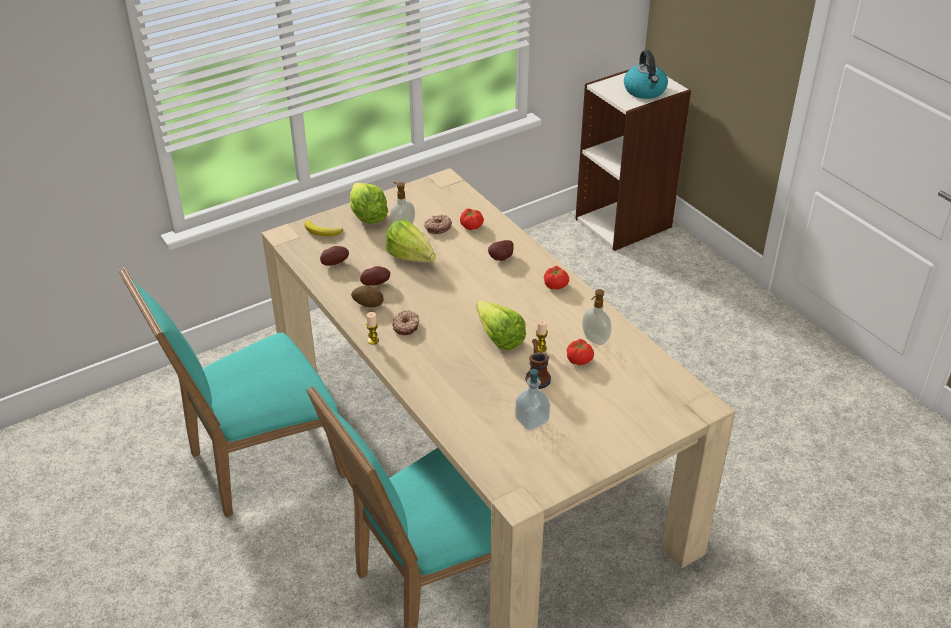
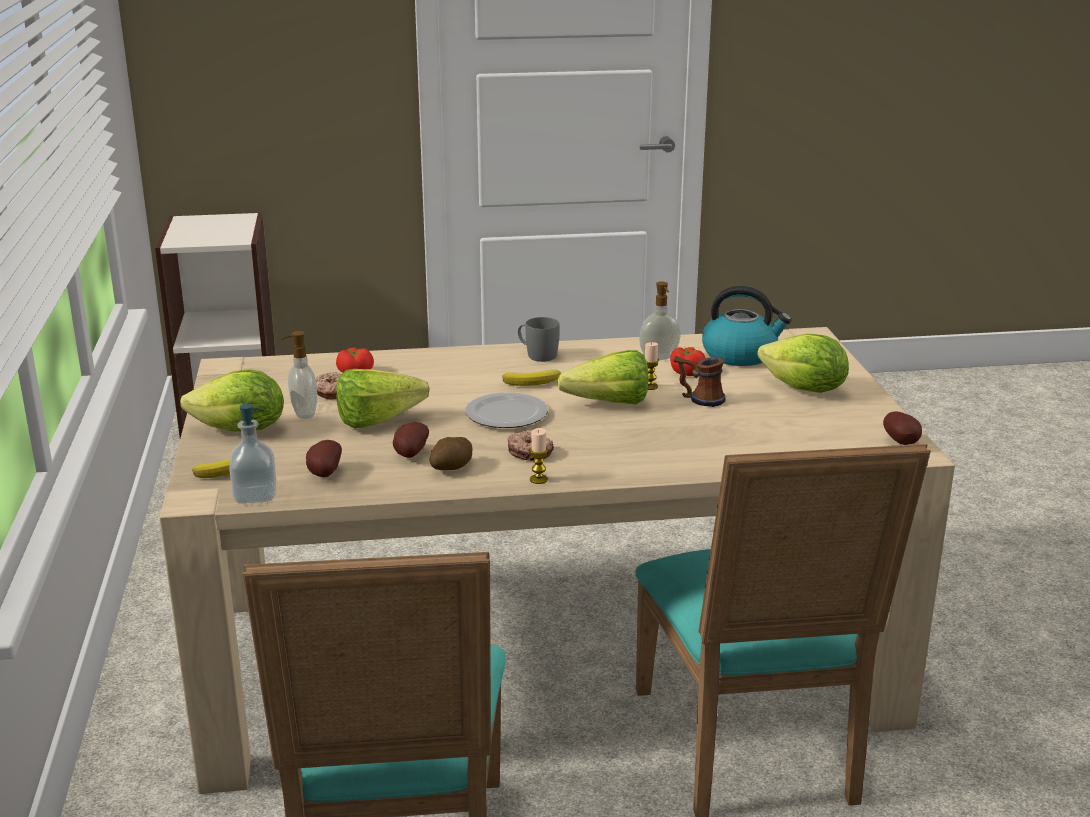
camera: 65 degrees left, 15 degrees down
potato [488,240,514,261] -> potato moved to [883,411,922,445]
soap dispenser [515,369,550,430] -> soap dispenser moved to [229,404,276,504]
tomato [544,266,569,290] -> grey mug [518,317,560,362]
kettle [624,50,668,99] -> kettle moved to [702,286,792,366]
none -> plate [465,392,548,428]
none -> banana [502,370,561,386]
none -> lettuce [757,334,849,393]

